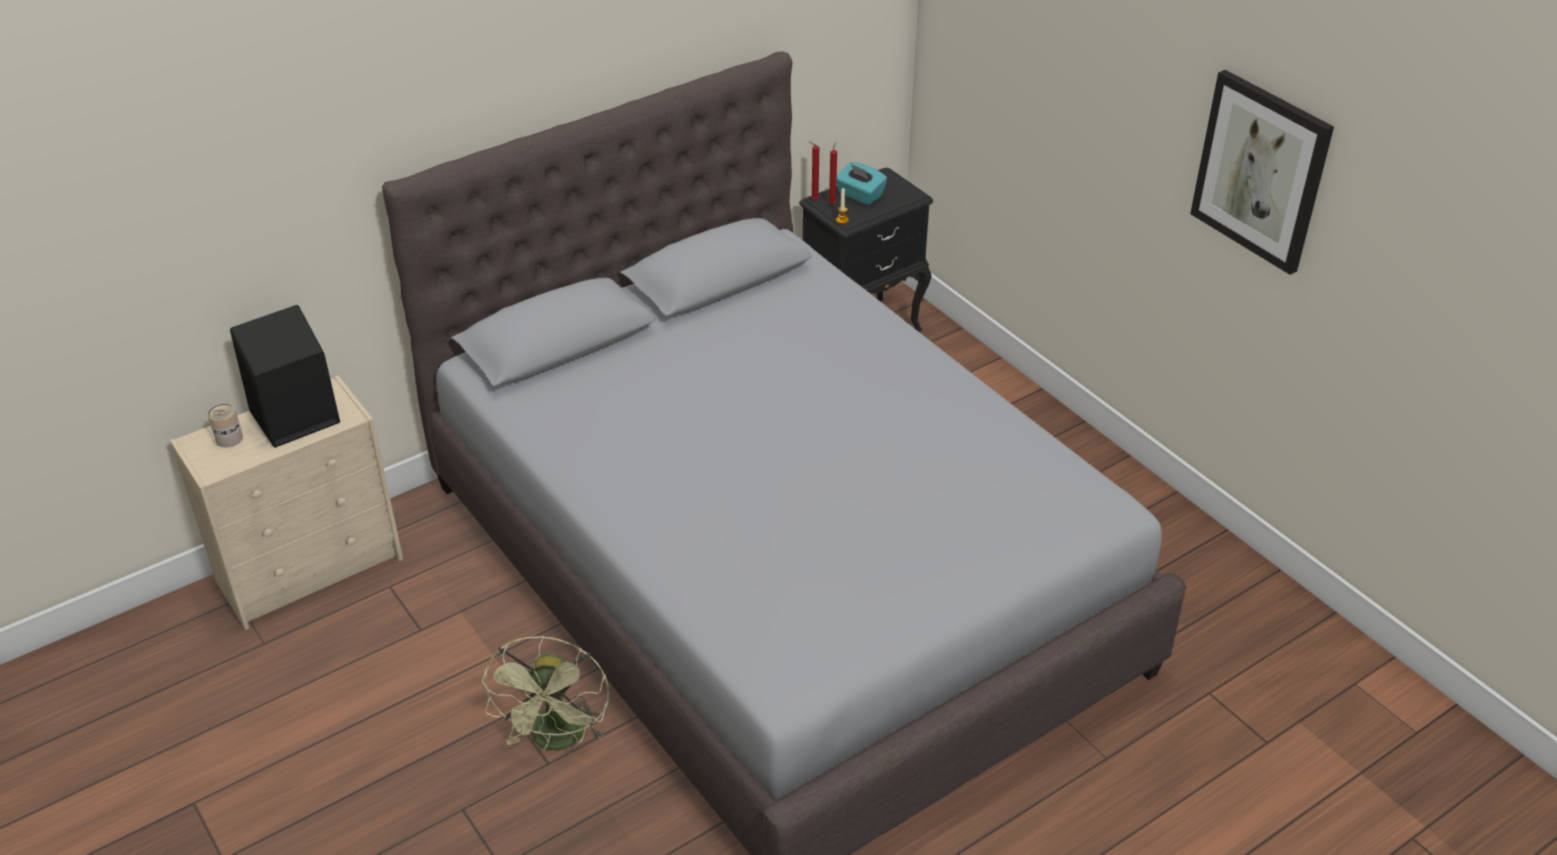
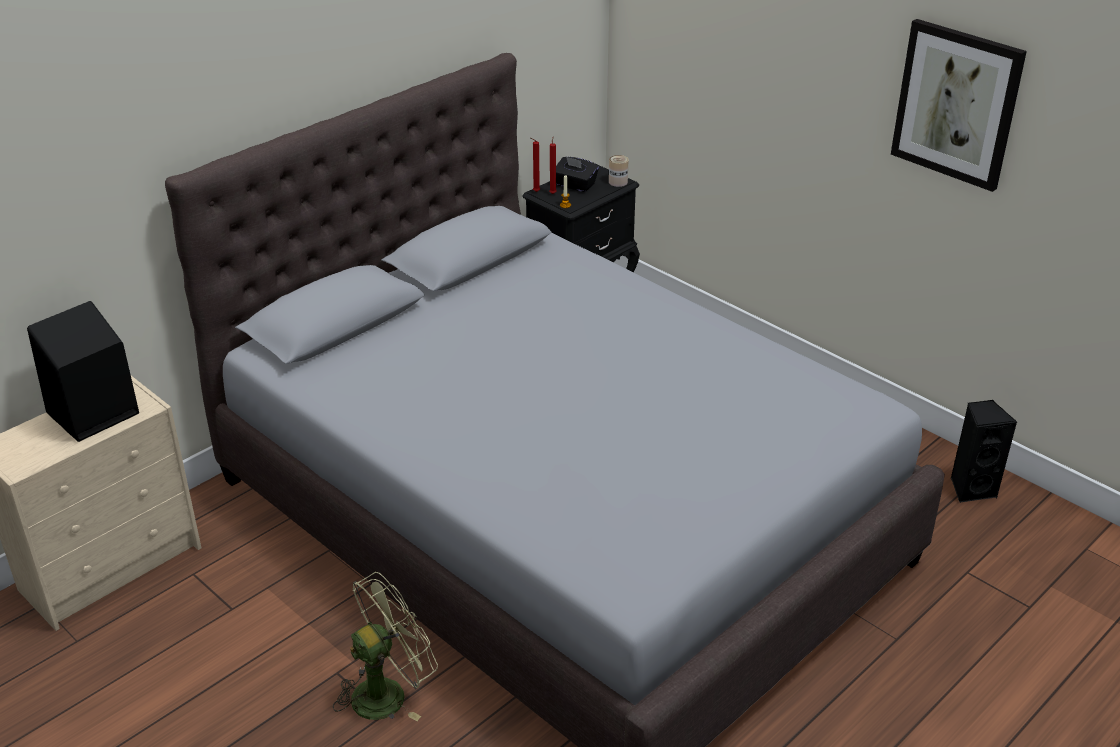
camera: 10 degrees left, 5 degrees down
can [208,404,243,447] -> can moved to [609,155,629,187]
green fan [482,636,609,750] -> green fan turned 120 degrees counterclockwise [333,572,438,721]
turquoise tissue box [836,162,887,205] -> black tissue box [556,156,599,192]
none -> black speaker [951,400,1017,502]

